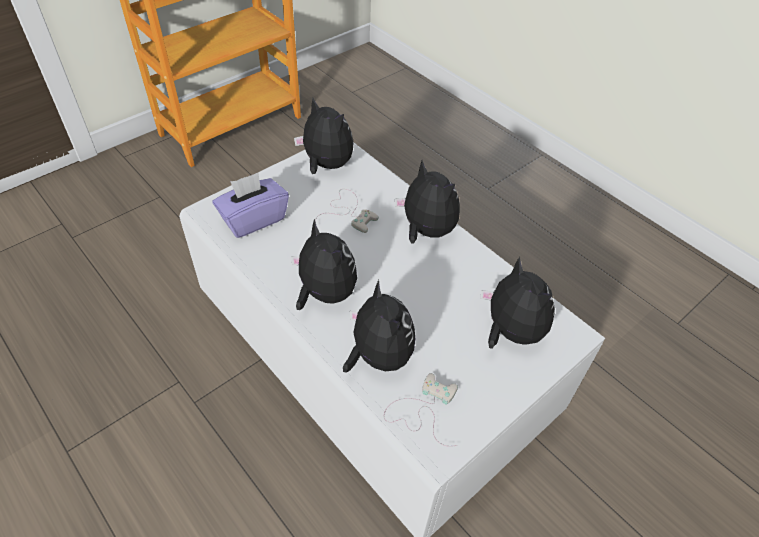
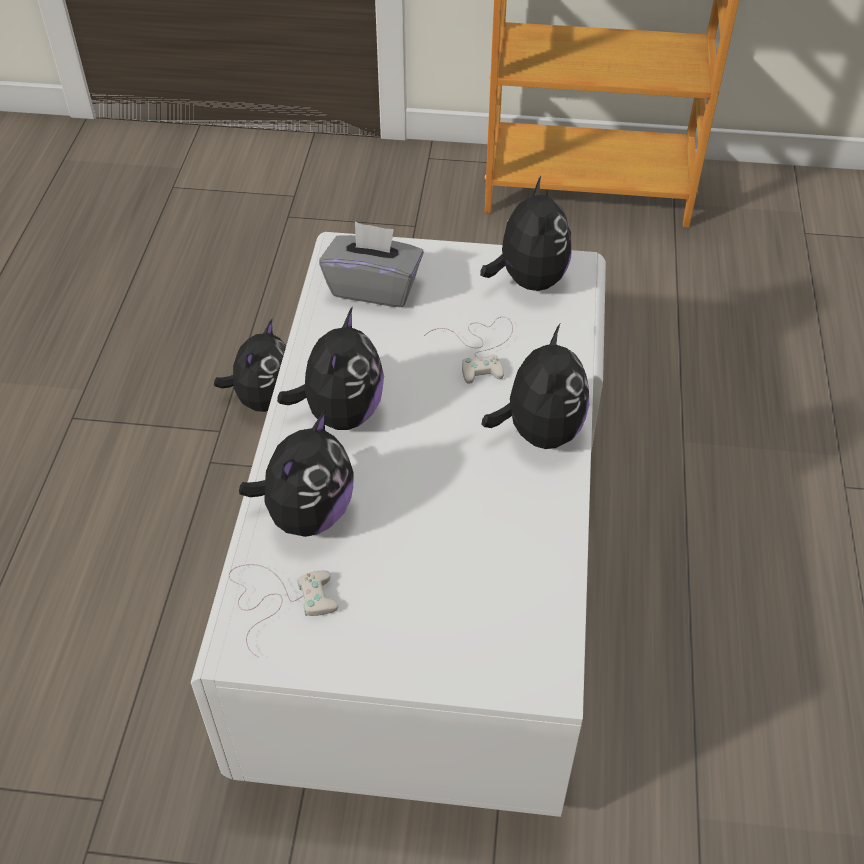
camera: 50 degrees right, 0 degrees up
purple tissue box [212,173,289,238] -> grey tissue box [319,222,424,307]
plush toy [480,256,555,349] -> plush toy moved to [214,319,286,412]

